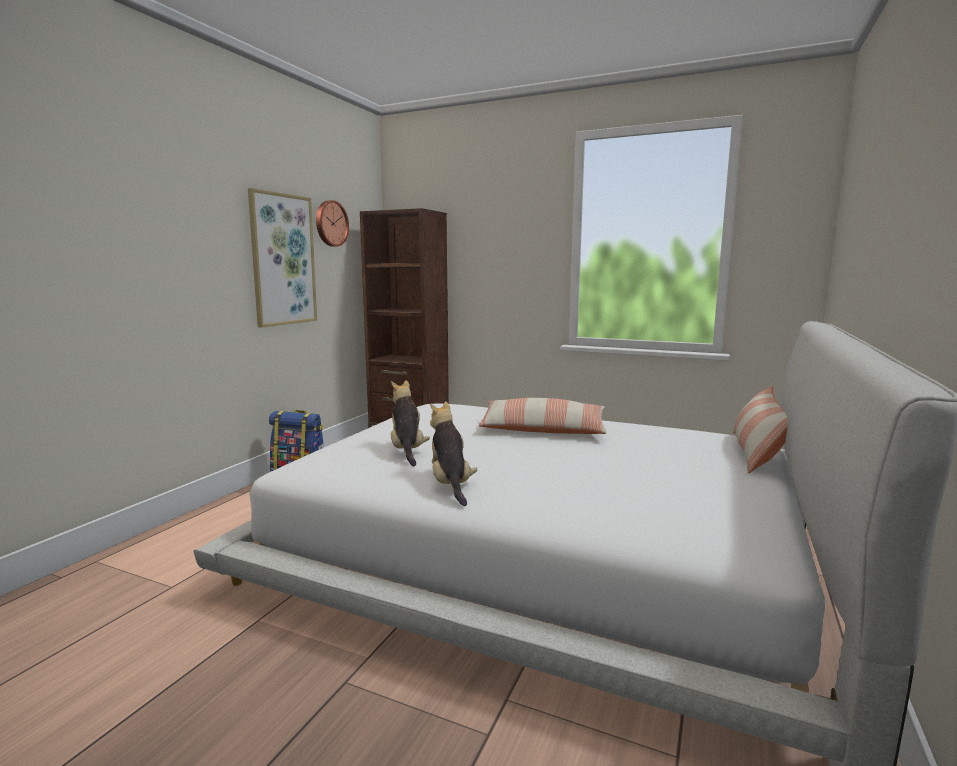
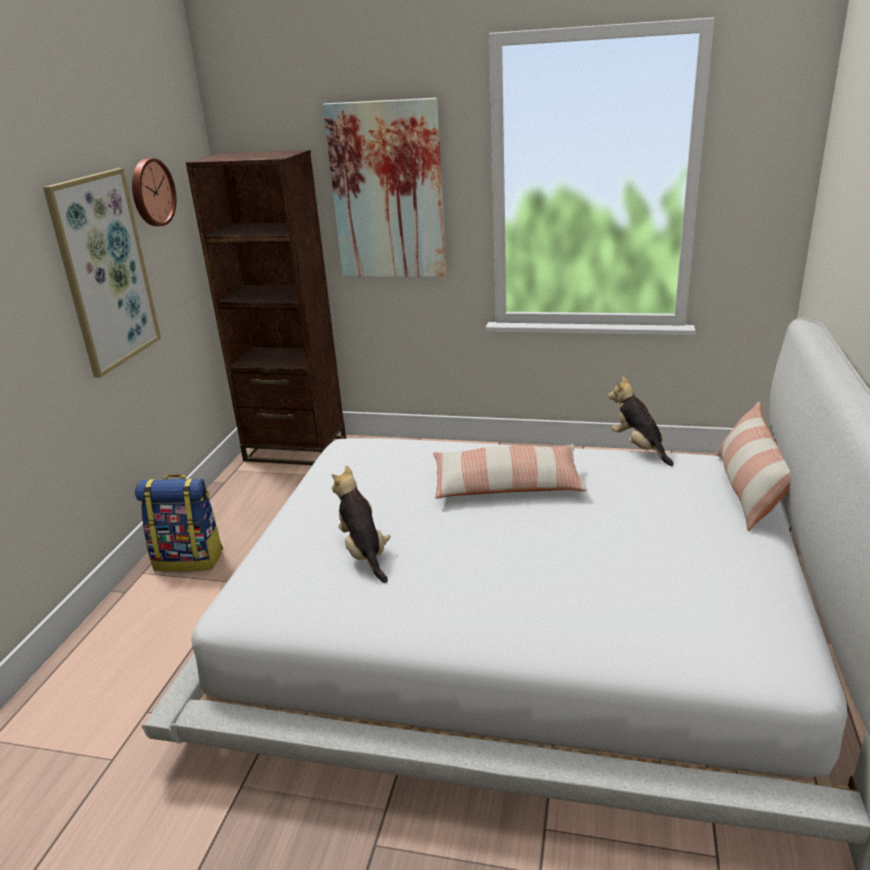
camera: 10 degrees left, 15 degrees up
plush toy [430,401,477,506] -> plush toy moved to [608,376,674,466]
none -> picture [323,98,446,277]

